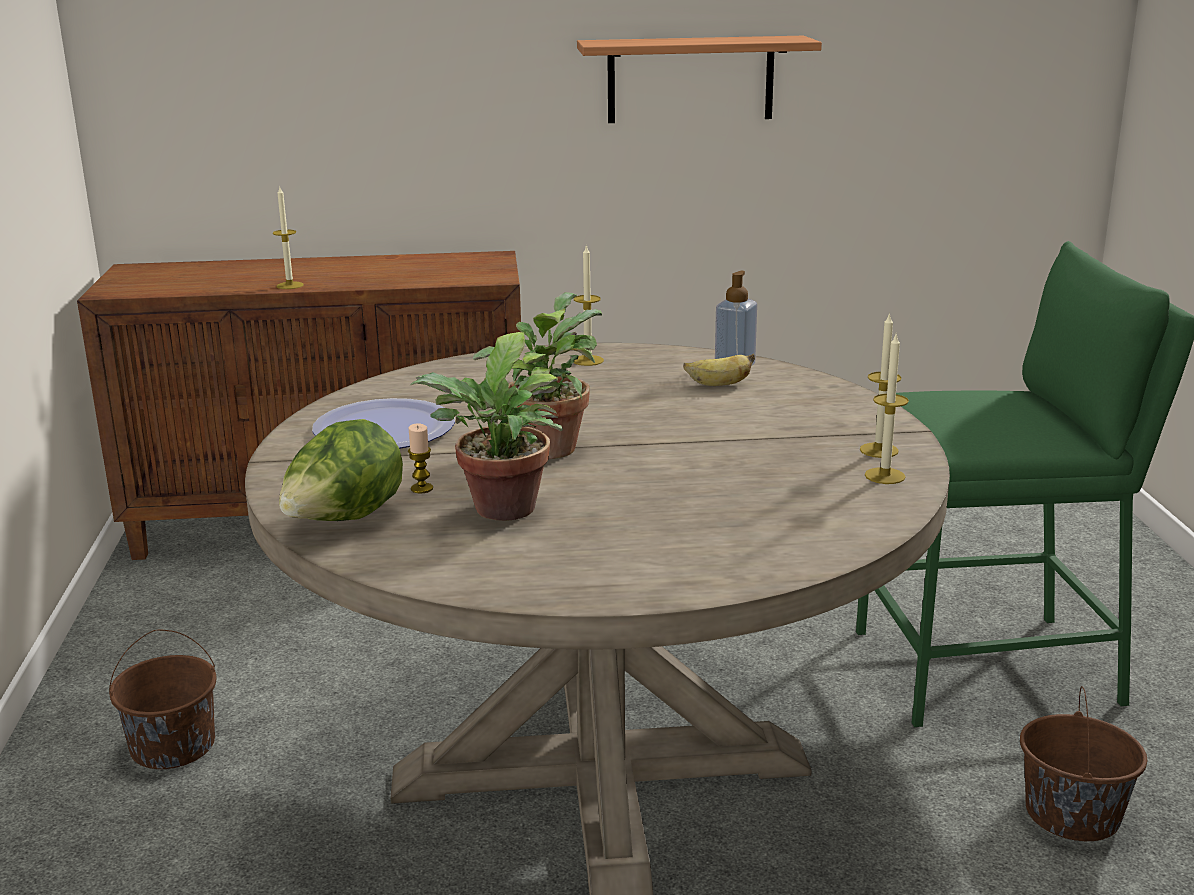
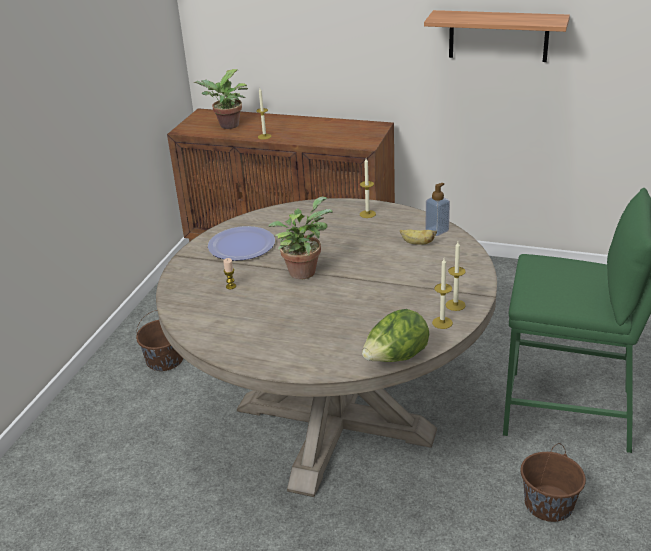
camera: 25 degrees right, 10 degrees up
lettuce [279,419,403,521] -> lettuce moved to [362,309,429,362]
potted plant [409,332,563,521] -> potted plant moved to [194,69,248,129]

